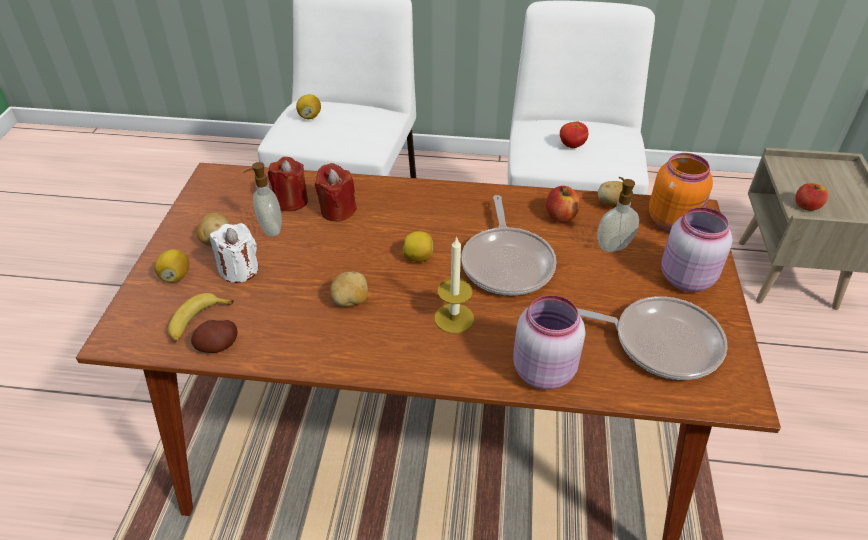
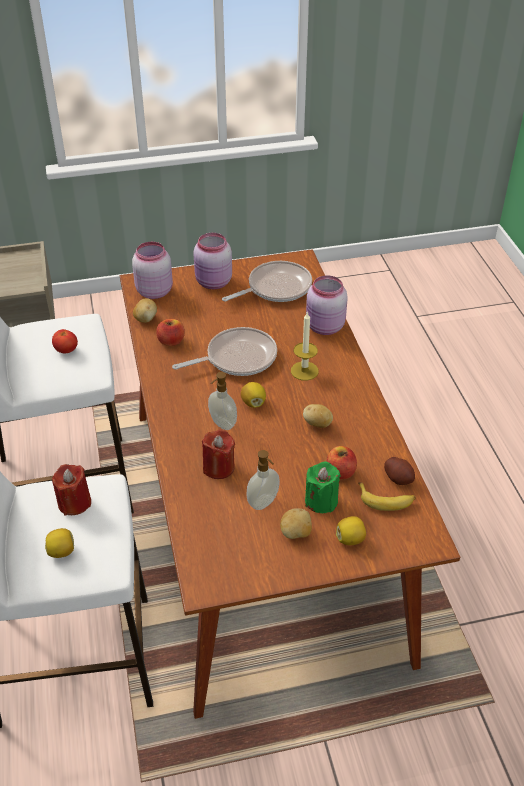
camera: 110 degrees left, 0 degrees up
white candle [210,223,259,283] -> green candle [305,461,341,513]
red candle [268,157,308,211] -> red candle moved to [52,464,91,516]
frying pan [577,296,728,380] -> frying pan turned 60 degrees clockwise [222,261,312,302]
soap dispenser [597,177,639,252] -> soap dispenser moved to [208,372,237,430]
orange jar [649,153,713,231] -> pink jar [132,242,173,299]
apple [796,183,828,211] -> apple moved to [326,446,357,480]

